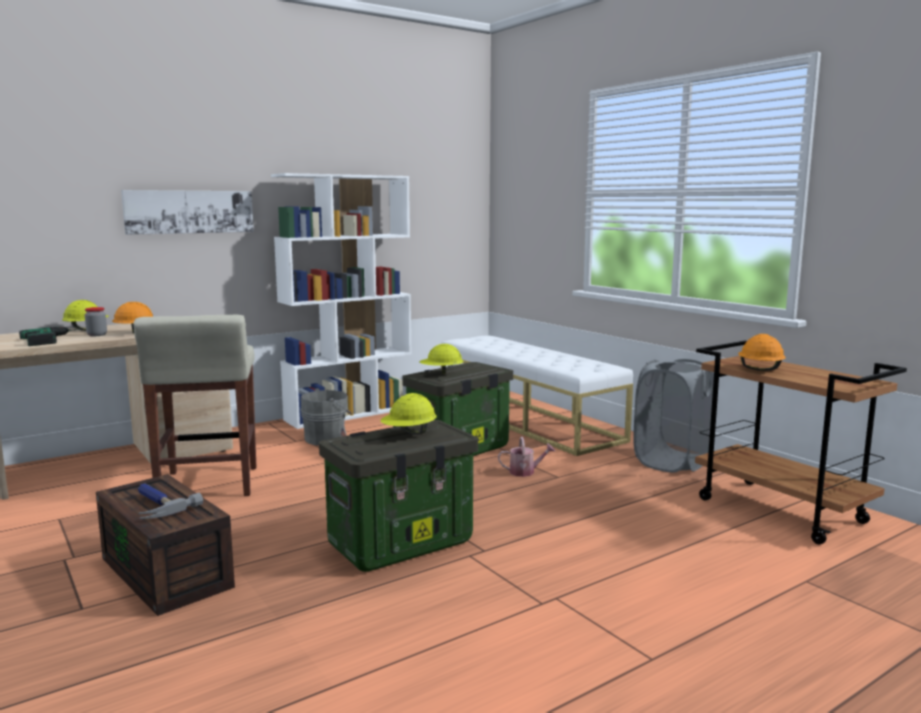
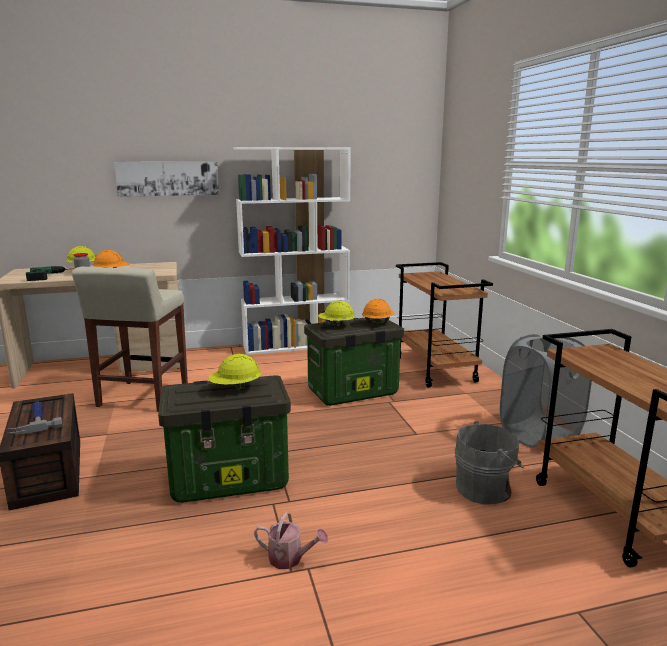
camera: 20 degrees right, 5 degrees up
grey bucket [300,388,352,446] -> grey bucket moved to [455,421,524,504]
white bench [441,336,633,456] -> brown cart [396,262,493,388]
watering can [498,437,555,477] -> watering can moved to [254,513,328,569]
orange hard hat [738,334,786,371] -> orange hard hat moved to [362,299,395,324]

